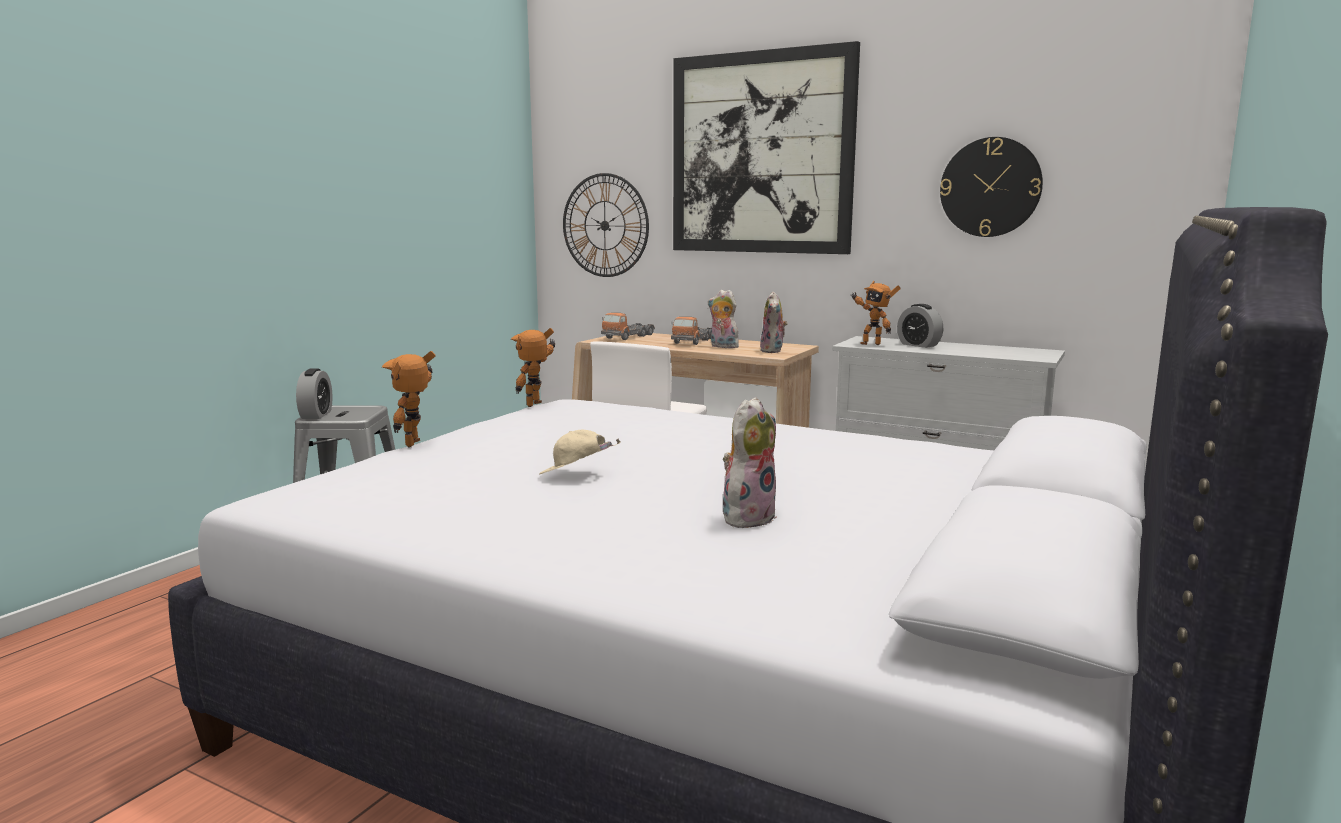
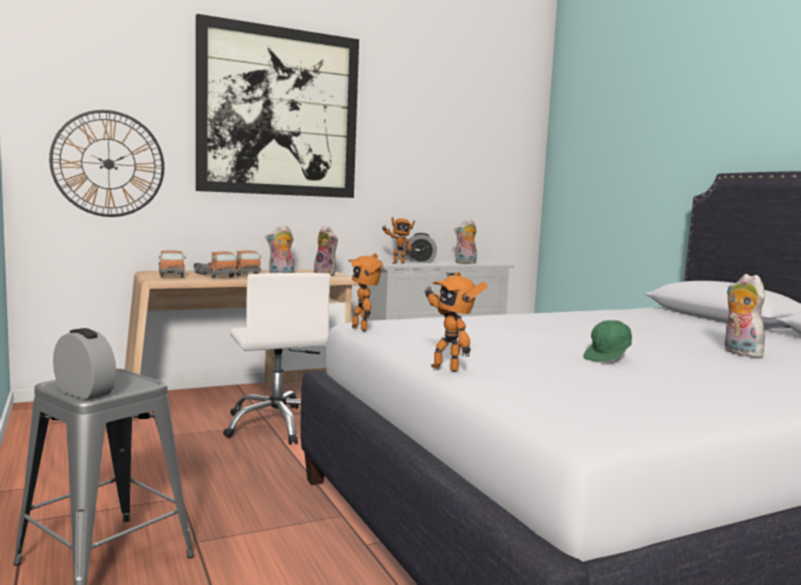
camera: 55 degrees left, 5 degrees down
beige cap [539,430,620,475] -> green cap [583,320,632,362]
wall clock [940,137,1043,237] -> none
none -> toy truck [193,252,238,278]
none -> plush toy [454,220,477,264]

